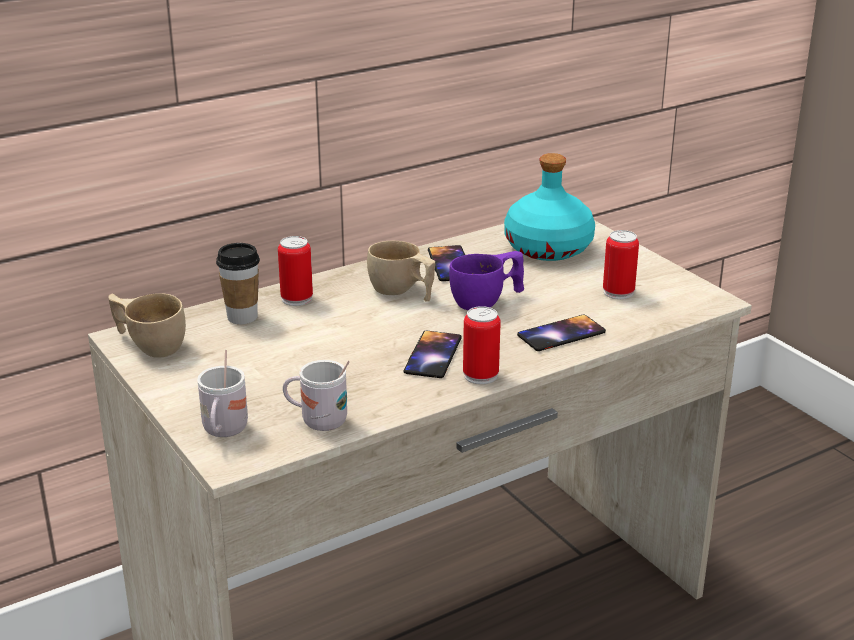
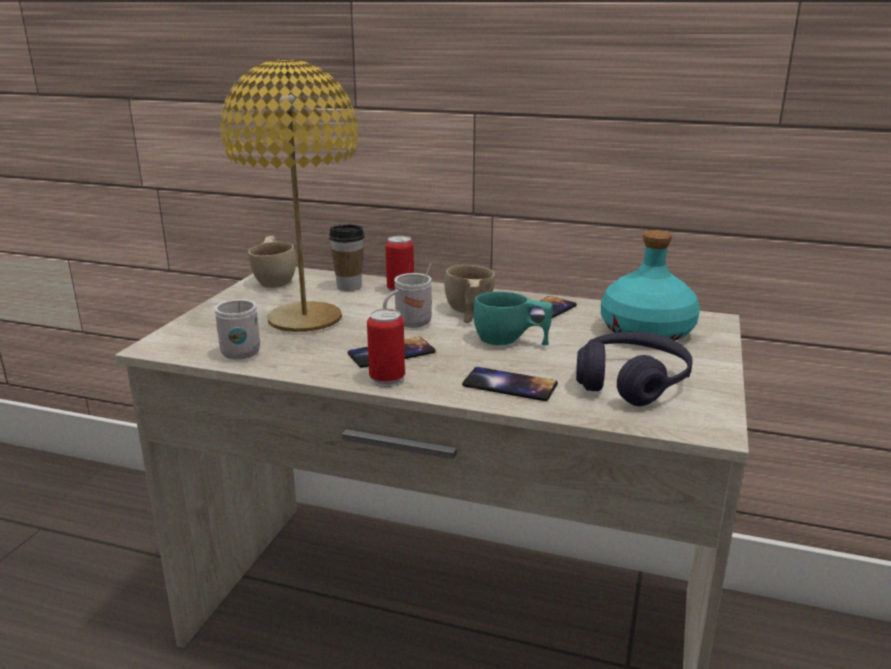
camera: 50 degrees right, 5 degrees down
white mug [197,350,248,437] -> white mug moved to [383,263,432,328]
purple cup [449,251,524,310] -> turquoise cup [474,292,553,346]
can [603,230,639,299] -> purple headphones [576,332,693,406]
none -> yellow table lamp [220,59,358,332]

